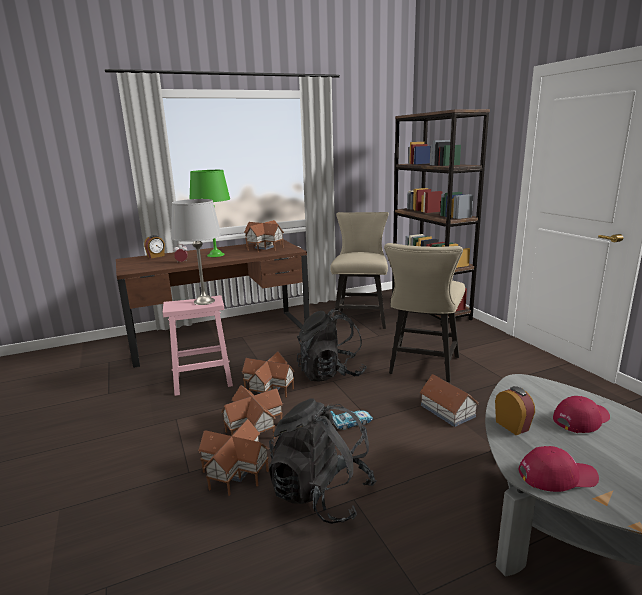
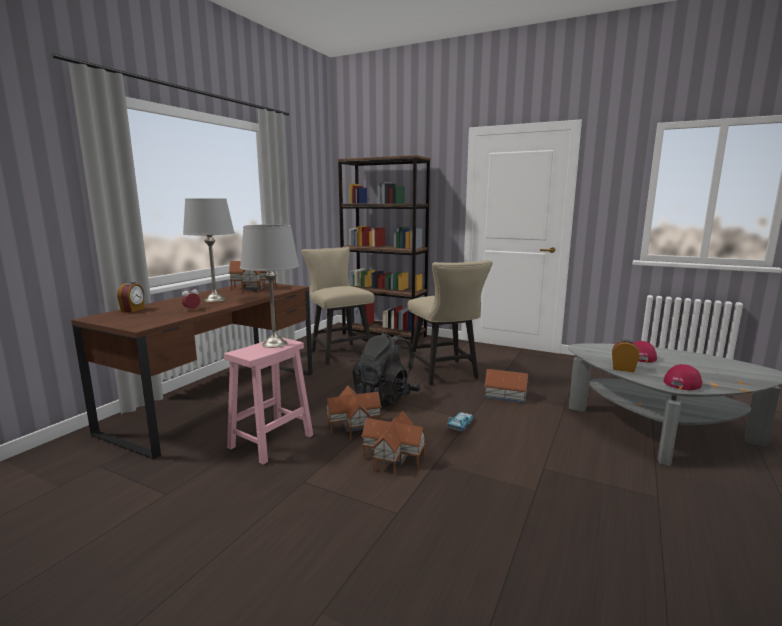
camera: 40 degrees left, 5 degrees down
green table lamp [190,170,230,257] -> grey table lamp [183,198,235,302]
toy house [198,419,269,496] -> none
black backpack [269,398,377,524] -> none

